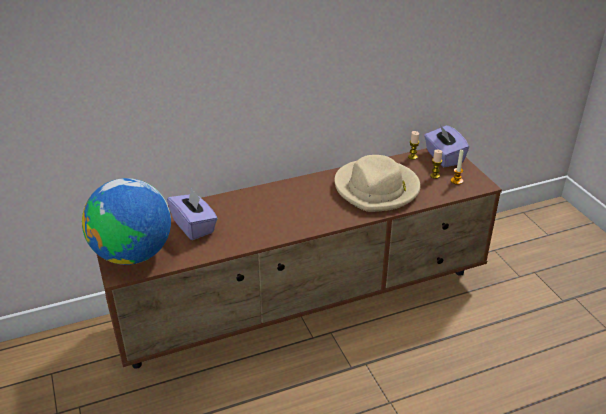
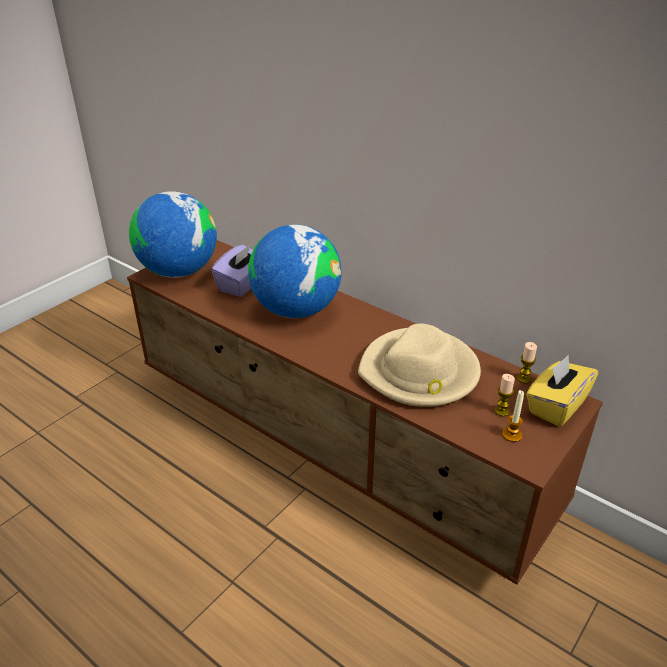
camera: 60 degrees right, 0 degrees up
purple tissue box [424,125,469,167] -> yellow tissue box [526,355,598,427]
none -> globe [248,225,342,318]

